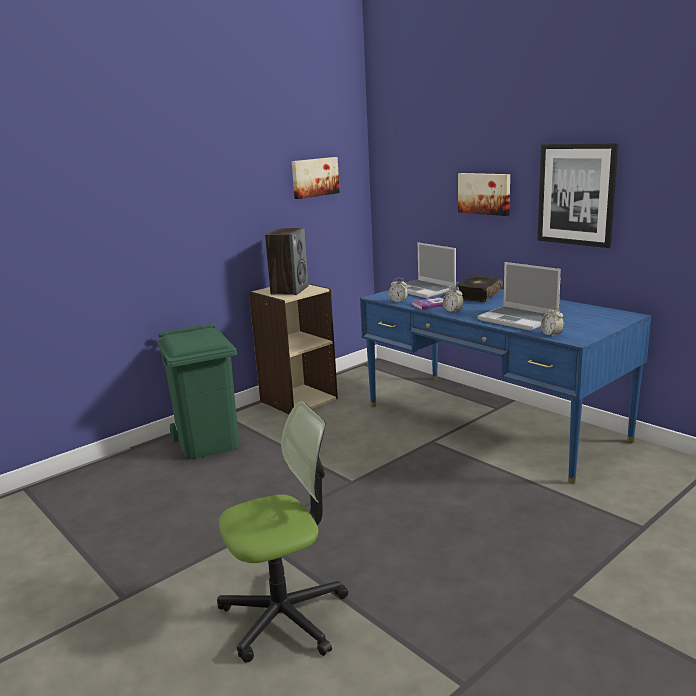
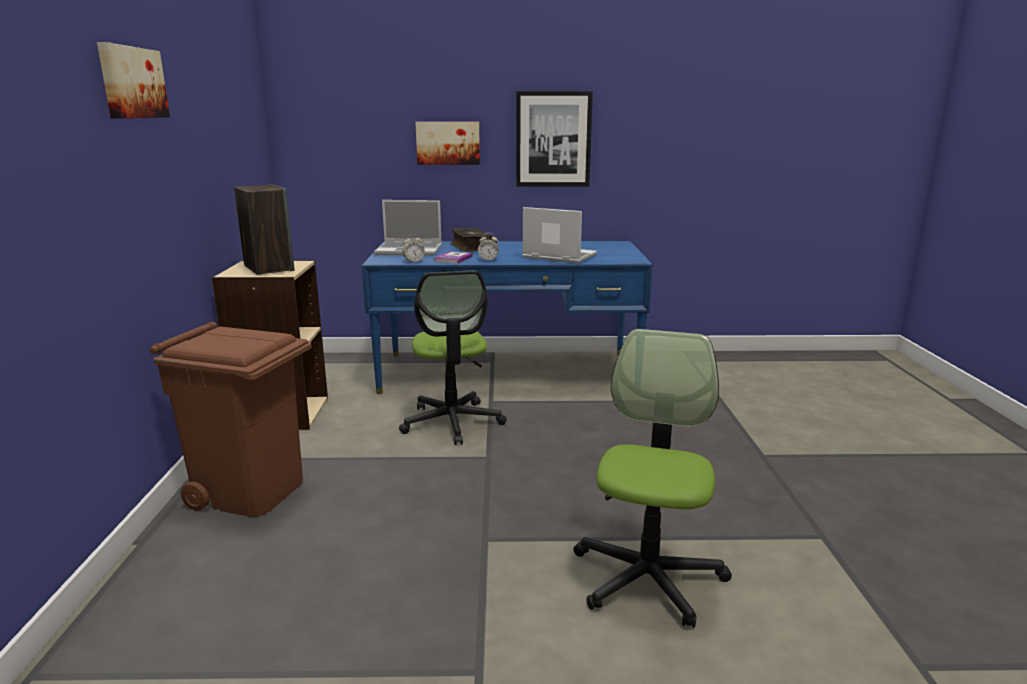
camera: 50 degrees left, 0 degrees up
green trash can [157,323,239,459] -> brown trash can [149,322,312,517]
picture [292,157,340,199] -> picture moved to [97,42,170,118]
laptop [477,262,561,331] -> laptop turned 150 degrees counterclockwise [522,207,597,263]
alarm clock [541,306,564,337] -> none
none -> office chair [399,271,507,445]

